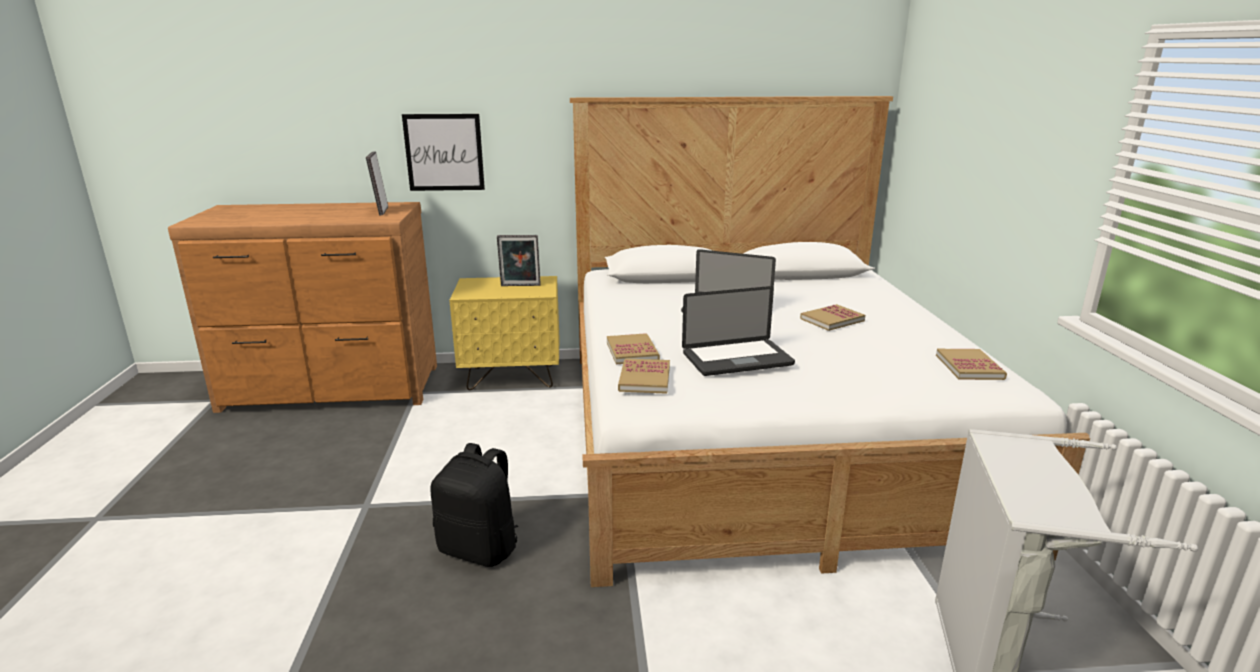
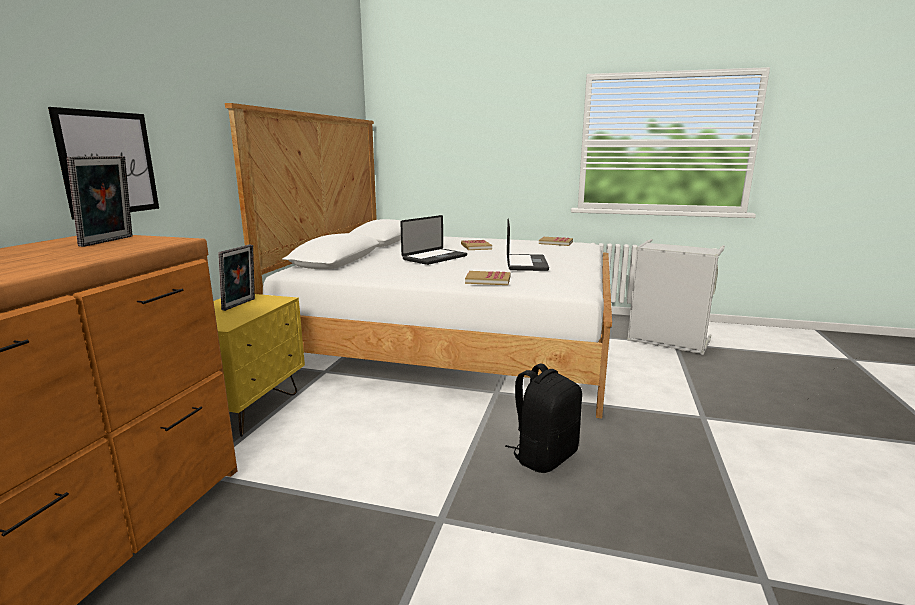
camera: 70 degrees left, 5 degrees down
picture frame [366,151,388,216] -> picture frame turned 90 degrees counterclockwise [67,156,132,247]
book [618,358,670,394] -> none

